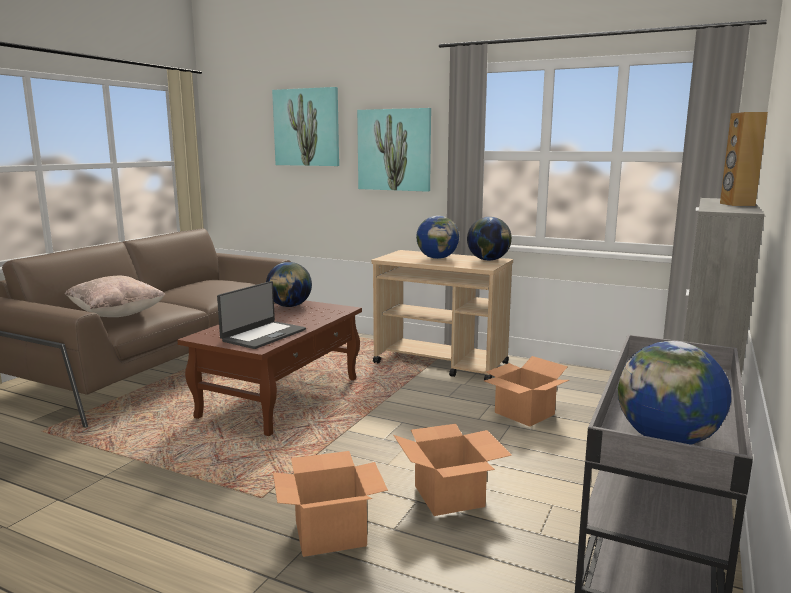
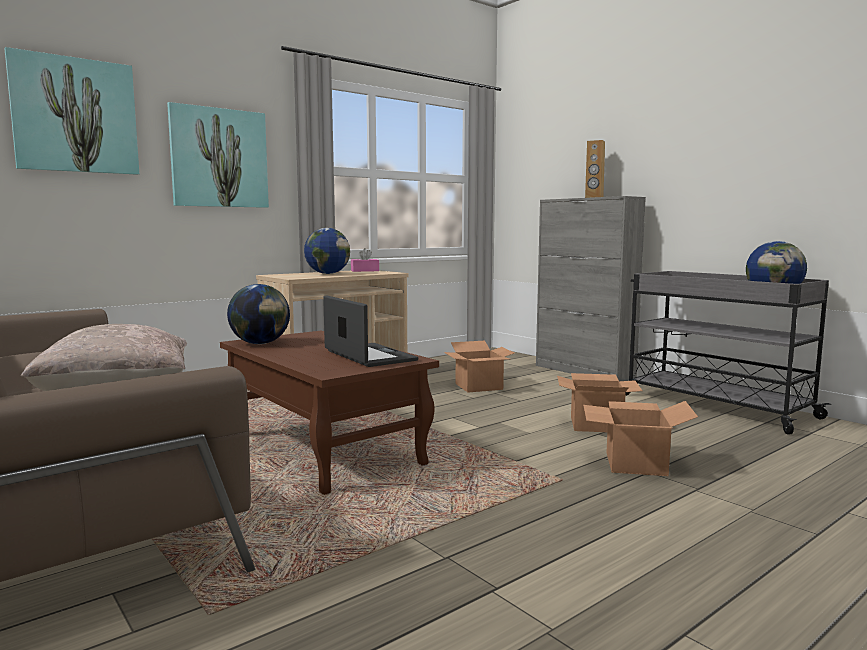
camera: 65 degrees left, 5 degrees down
globe [467,217,512,261] -> pink tissue box [351,248,379,272]

